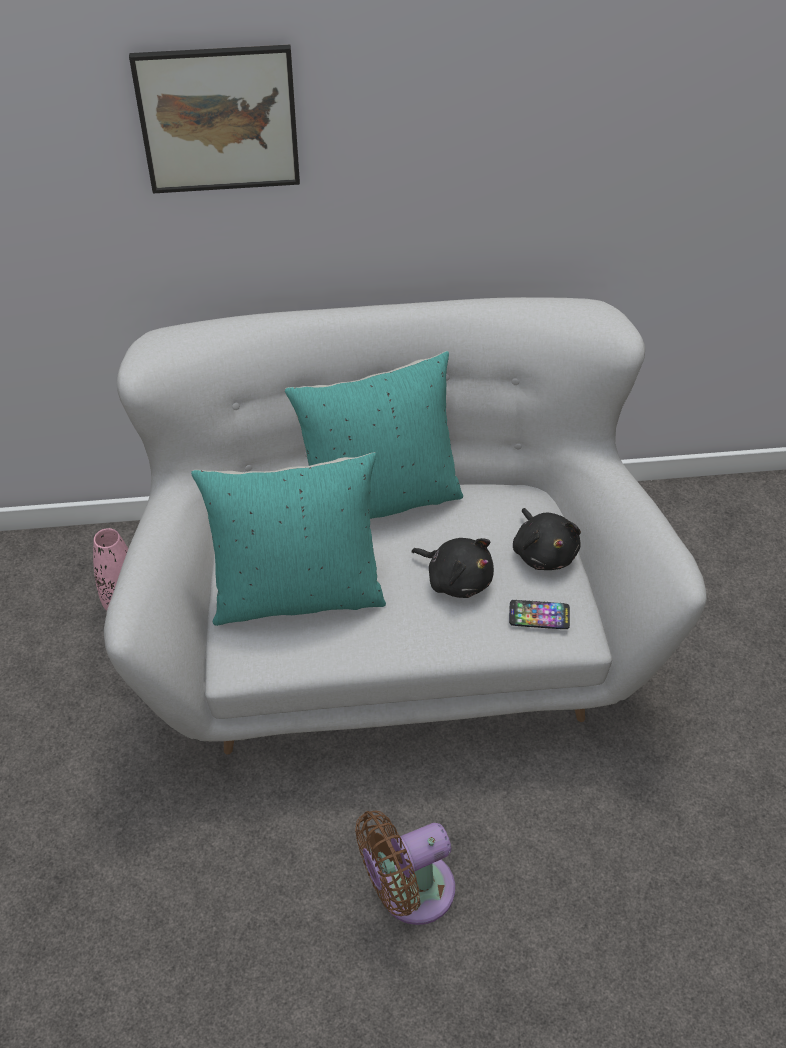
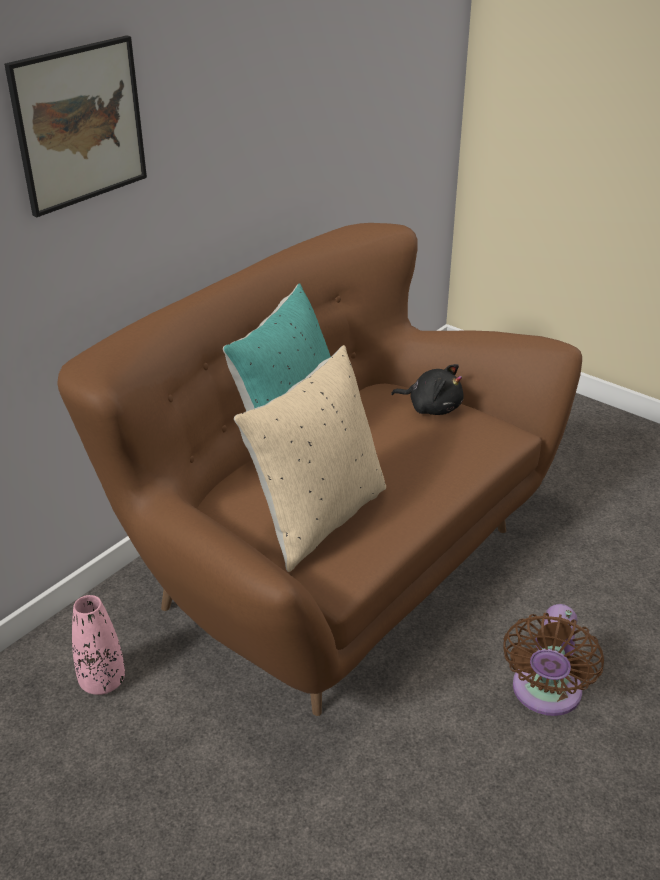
camera: 45 degrees left, 15 degrees down
white sofa [104,297,707,754] -> brown sofa [57,223,582,716]
turquoise pillow [191,452,386,626] -> beige pillow [234,345,386,572]
black plush toy [412,538,494,598] -> none
phone [509,600,570,629] -> none

